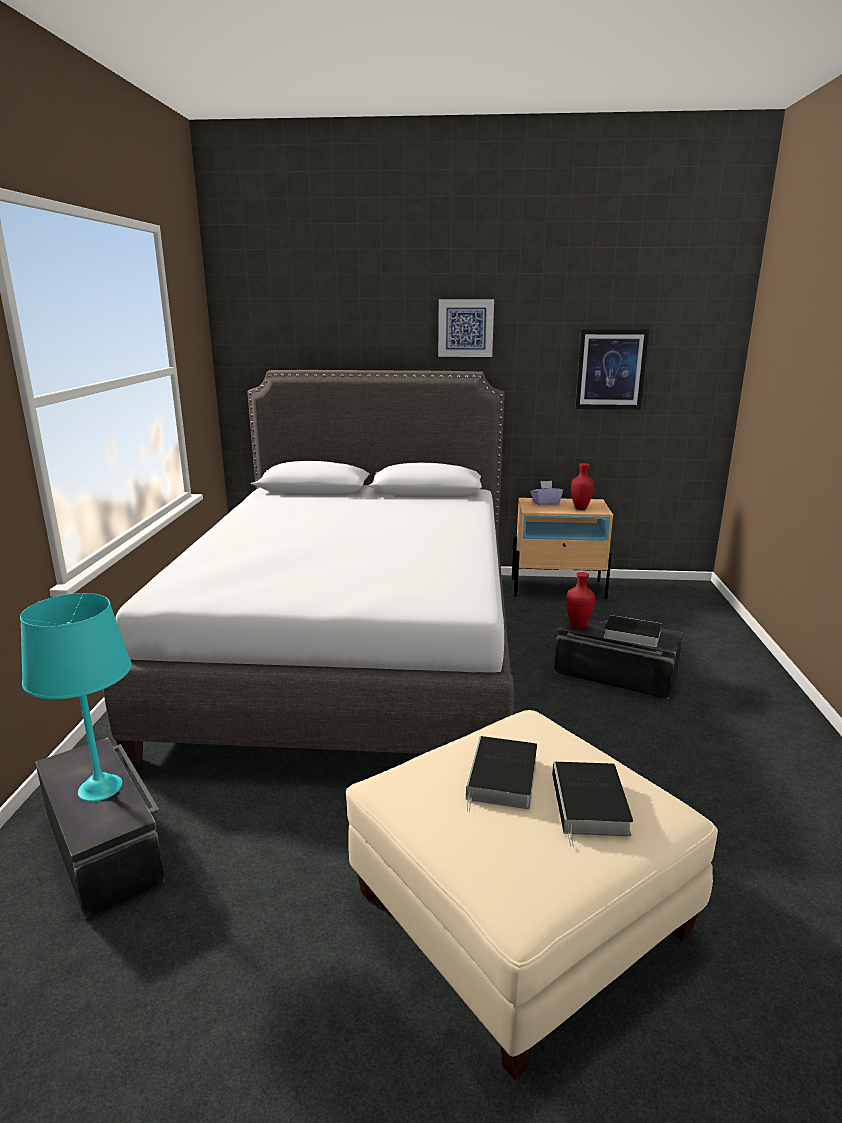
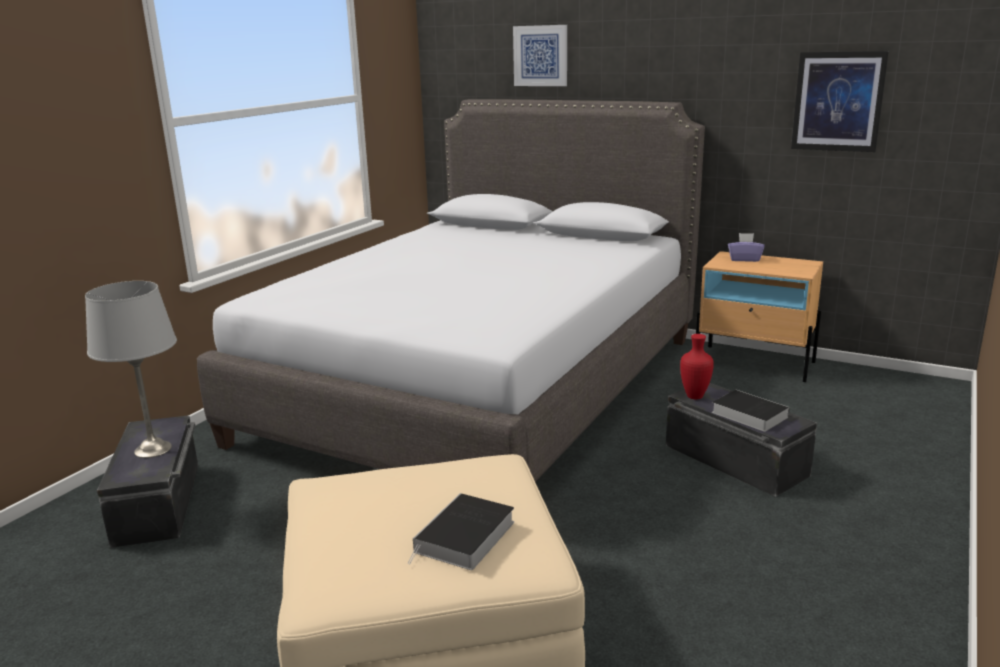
camera: 25 degrees right, 0 degrees up
turquoise table lamp [20,593,132,802] -> grey table lamp [85,281,177,458]
picture [438,299,494,357] -> picture moved to [513,25,567,86]
book [466,736,537,812] -> none
red vase [571,463,594,510] -> none

